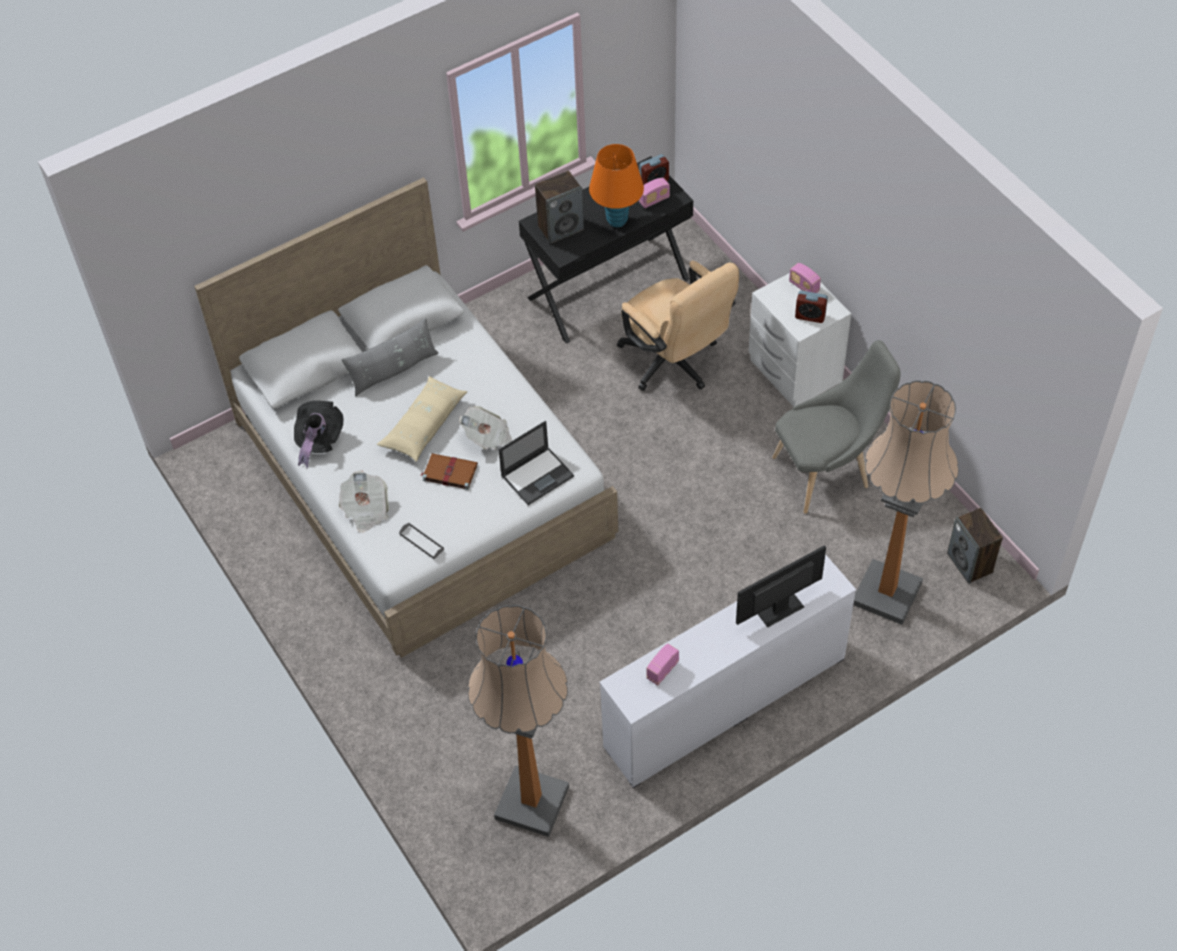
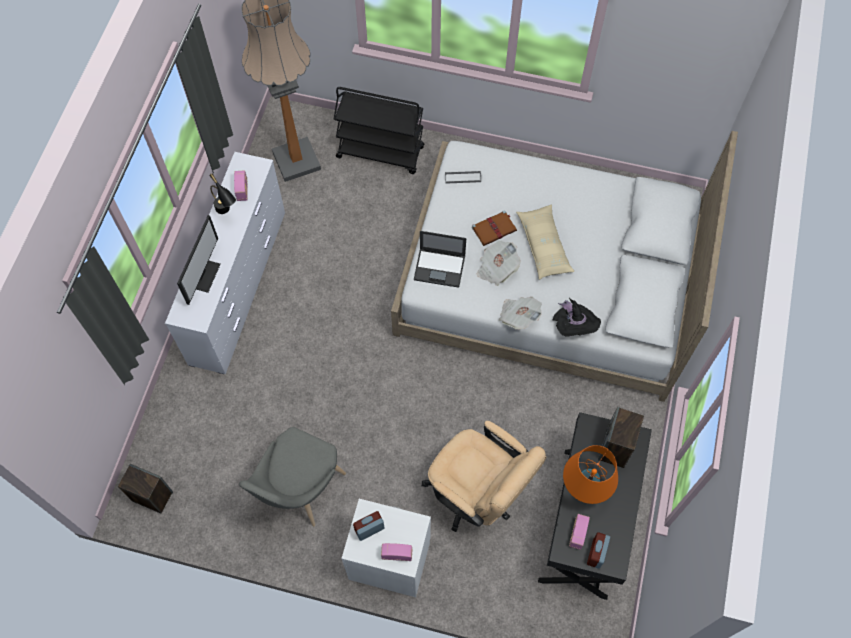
camera: 135 degrees right, 10 degrees up
black hat [294,401,343,468] -> black hat moved to [553,298,601,337]
newspaper [339,470,389,533] -> newspaper moved to [499,297,542,329]
grey pillow [341,318,439,397] -> none
laptop [498,421,574,505] -> laptop turned 90 degrees counterclockwise [414,231,466,288]
beige office chair [617,261,739,391] -> beige office chair turned 150 degrees counterclockwise [422,421,546,532]
floor lamp [853,380,959,625] -> none
none -> black table lamp [209,173,236,214]
none -> black cart [334,87,425,174]

